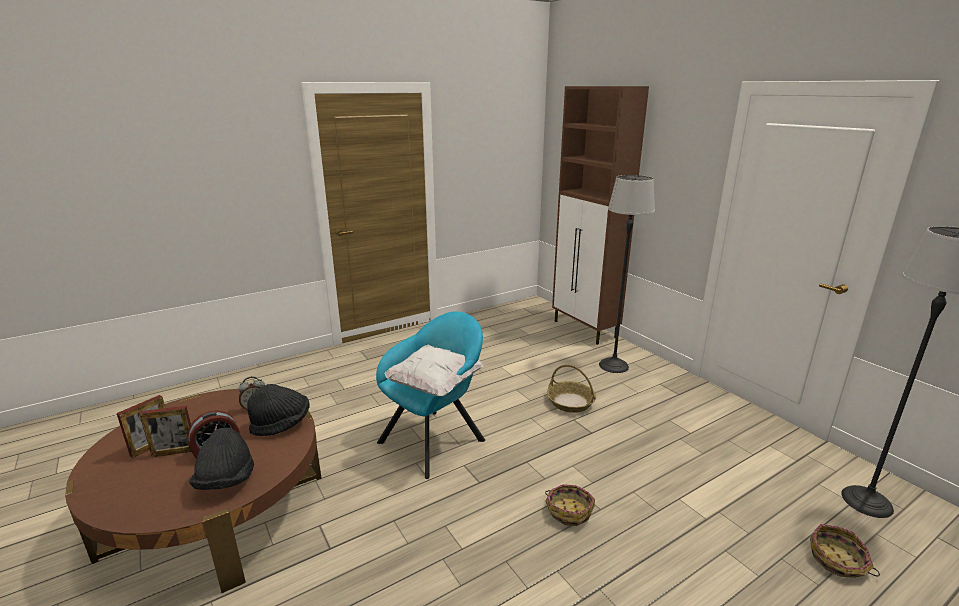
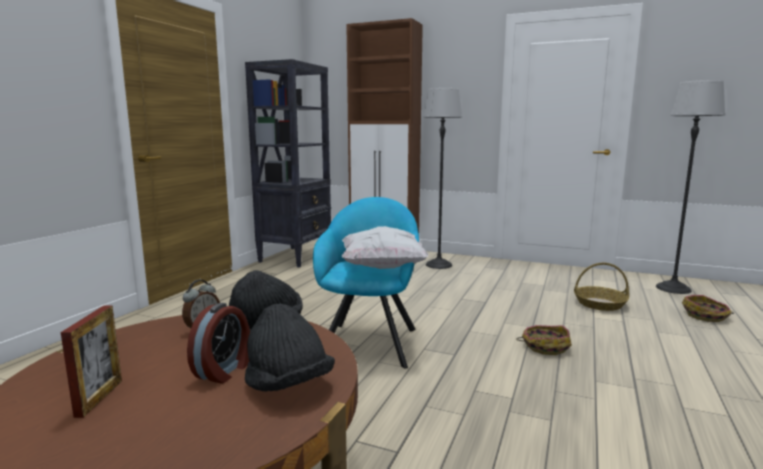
camera: 35 degrees left, 10 degrees down
picture frame [139,406,191,457] -> none
basket [547,365,596,413] -> basket moved to [574,263,629,311]
none -> black bookcase [245,59,331,267]

